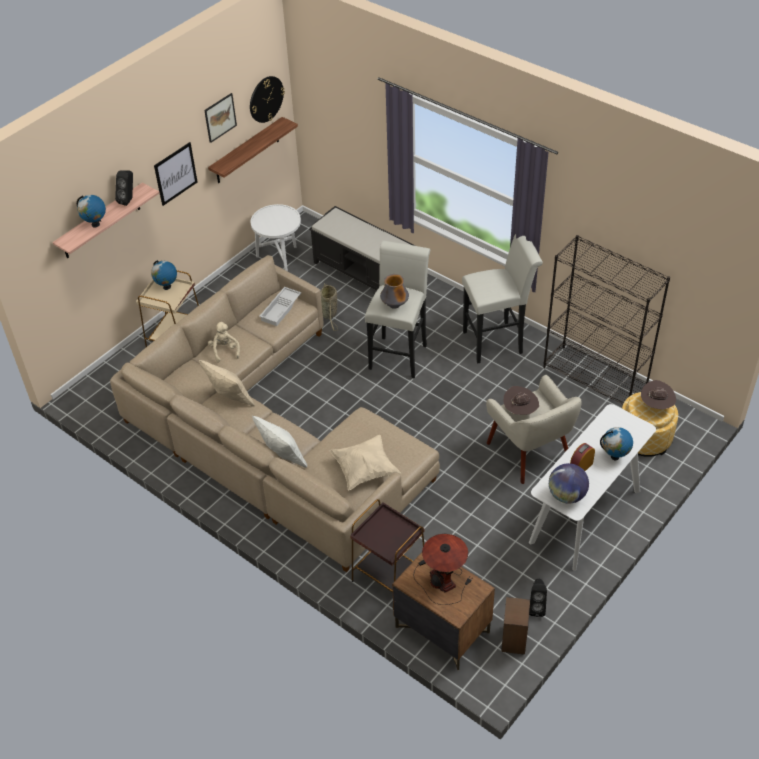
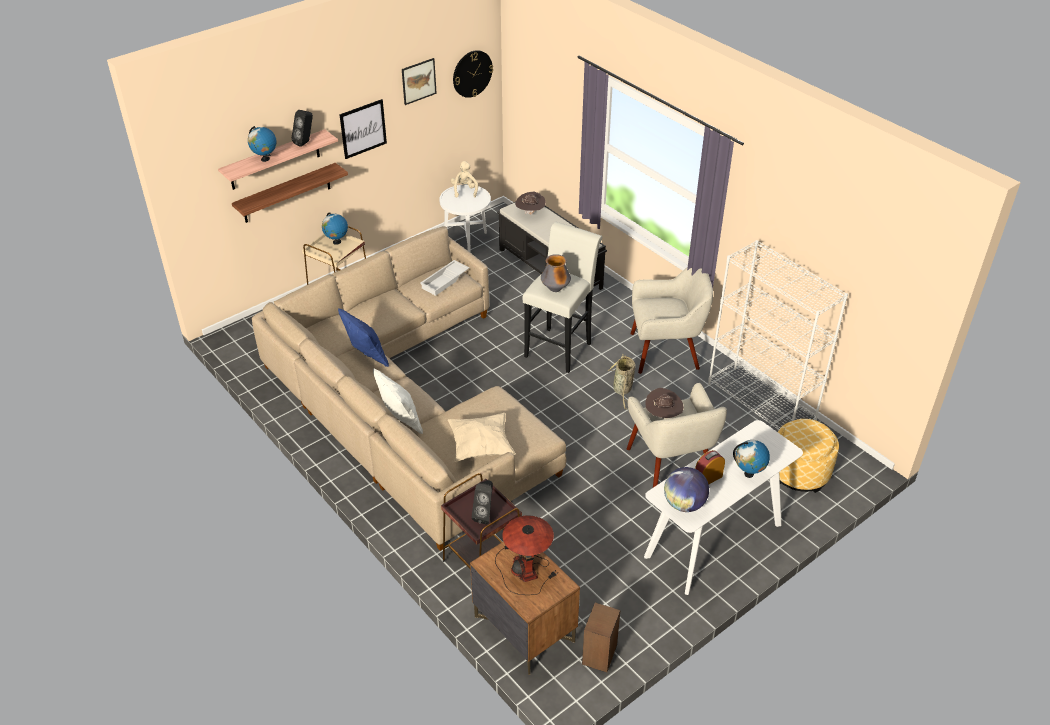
camera: 10 degrees right, 5 degrees down
beige pillow [199,360,255,406] -> blue pillow [338,308,389,367]
shelf [208,117,298,183] -> shelf moved to [232,163,348,223]
beige plush toy [208,322,240,363] -> beige plush toy moved to [451,161,478,198]
basket [320,283,338,331] -> basket moved to [608,354,635,409]
white stool [462,234,543,363] -> beige armchair [630,267,713,374]
black speaker [529,579,547,617] -> black speaker moved to [472,480,493,524]
black bookcase [543,235,670,405] -> white bookcase [708,240,848,430]
brown hat [641,380,676,410] -> brown hat moved to [515,191,546,215]

